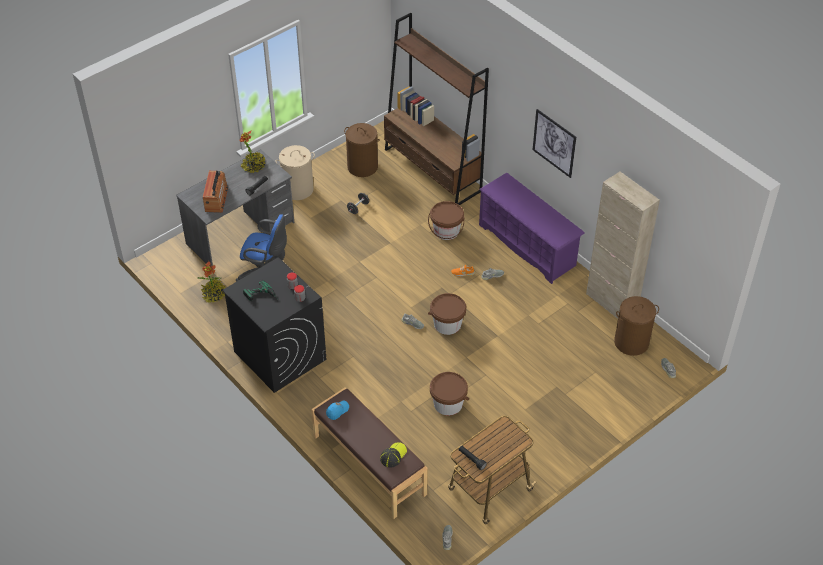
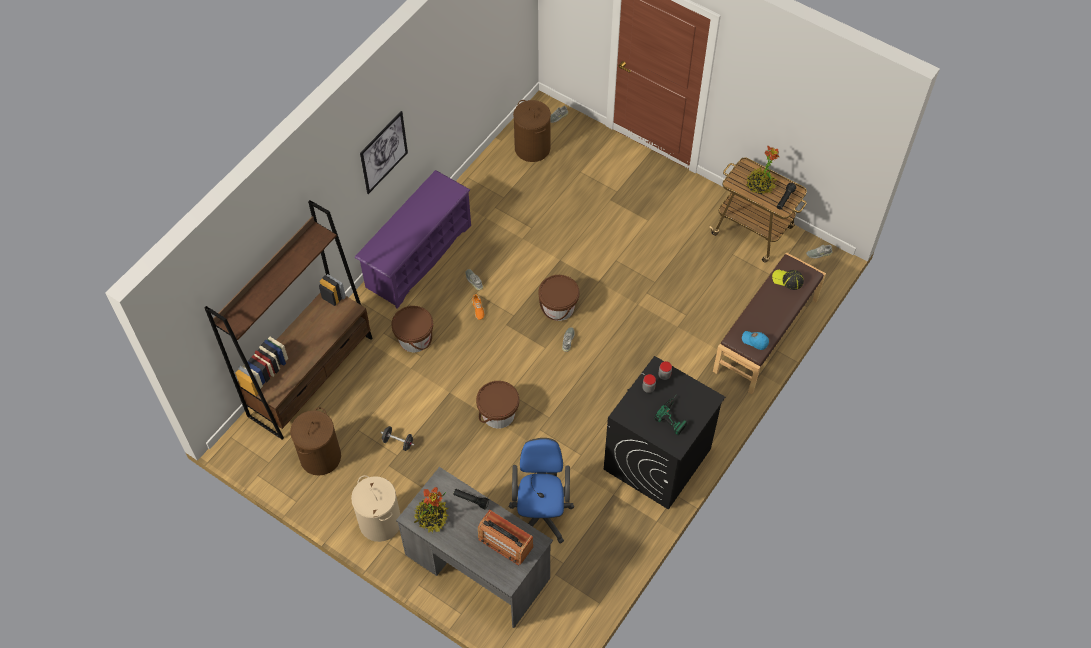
camera: 105 degrees left, 10 degrees up
potted plant [198,261,225,303] -> potted plant moved to [746,145,779,194]
radio [203,170,228,213] -> radio turned 135 degrees counterclockwise [478,510,533,566]
brown bucket [430,372,469,416] -> brown bucket moved to [476,381,519,429]
beige cabinet [586,172,660,319] -> none

